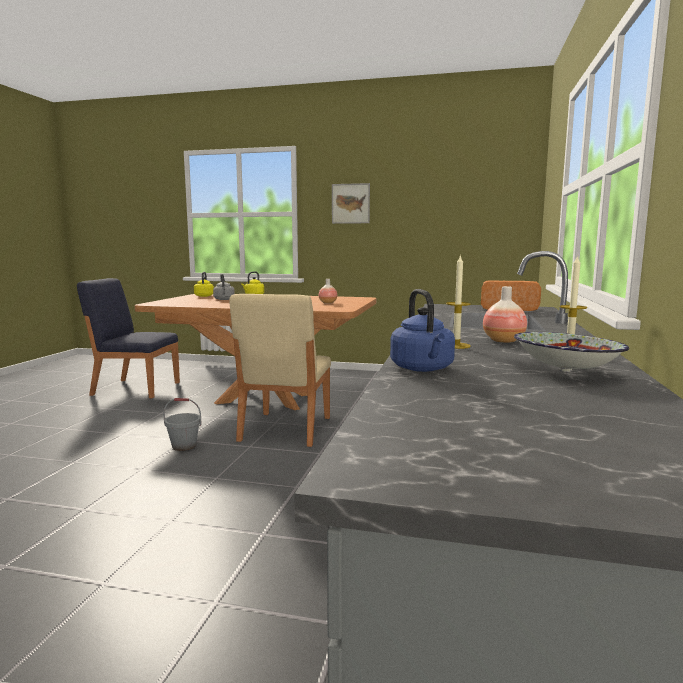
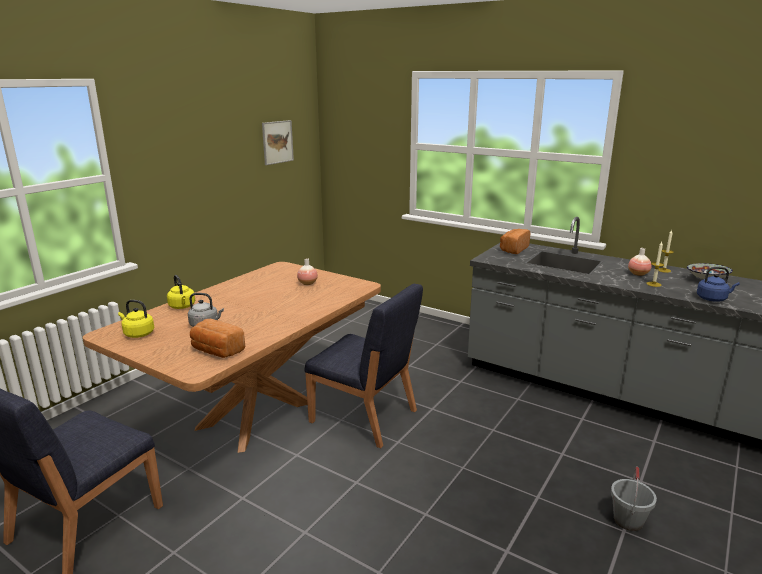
camera: 70 degrees left, 10 degrees up
grey bucket [163,398,202,451] -> grey bucket moved to [611,466,657,531]
beige chair [229,294,331,447] -> blue chair [305,284,423,448]
picture [332,183,370,224] -> picture moved to [262,120,294,165]
none -> bread [190,319,245,358]

